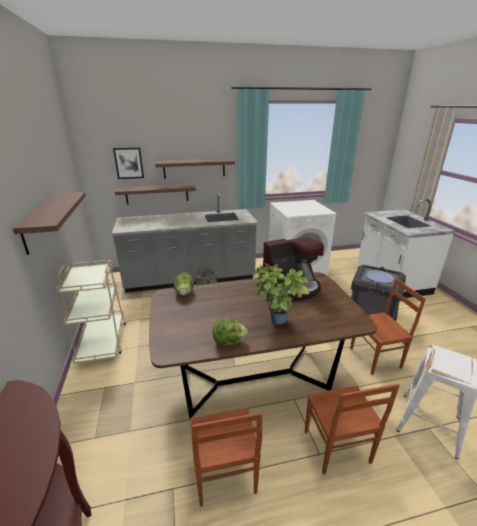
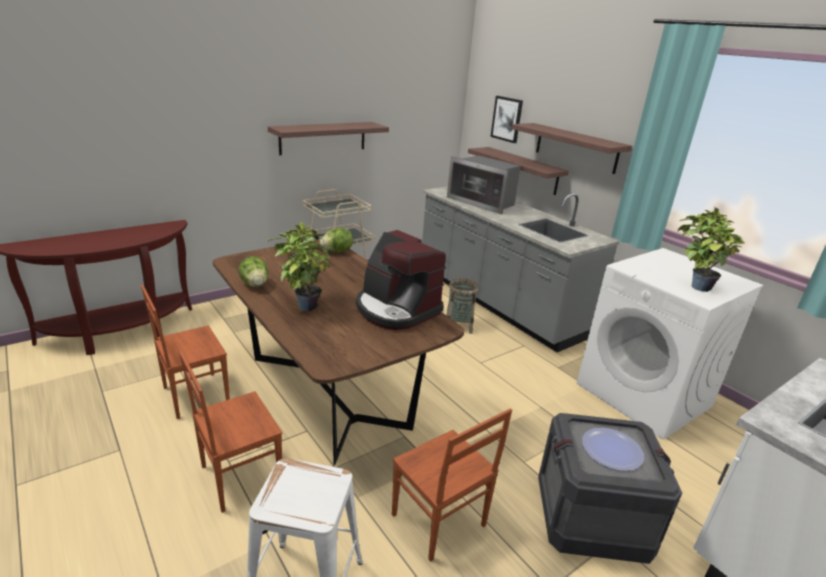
camera: 65 degrees right, 0 degrees up
none -> microwave [447,156,521,214]
none -> potted plant [678,206,745,292]

